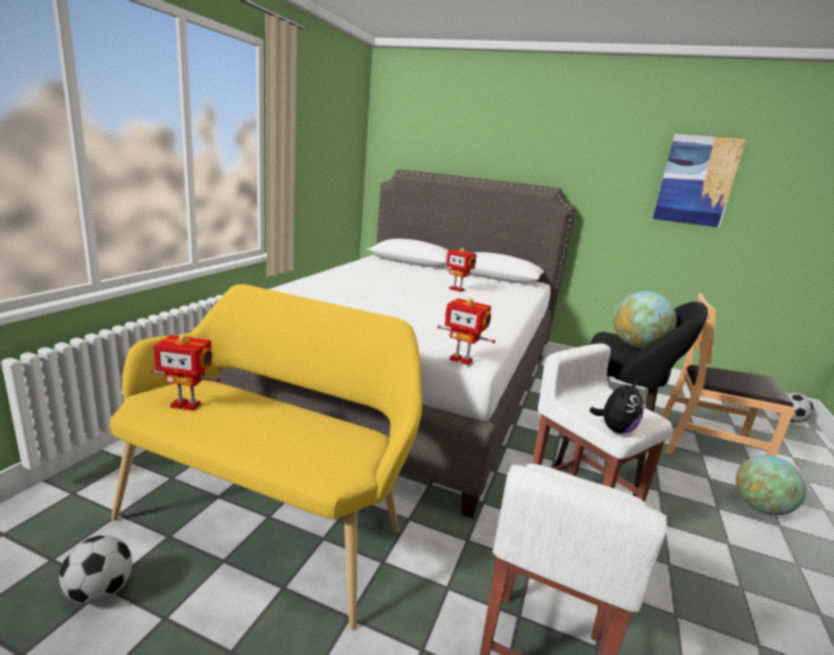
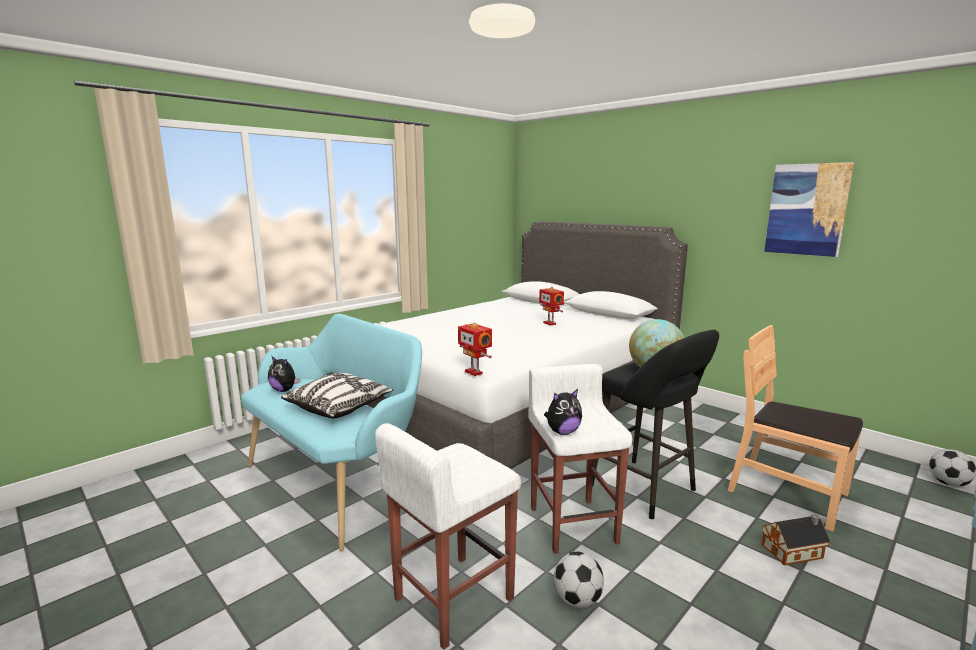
camera: 25 degrees right, 5 degrees down
football [59,535,132,604] -> football moved to [554,552,604,608]
yellow bench [110,284,422,629] -> turquoise bench [241,314,422,551]
toy robot [150,335,221,411] -> plush toy [268,356,300,392]
globe [736,455,806,515] -> toy house [761,515,831,565]
none -> pillow [281,373,394,418]

